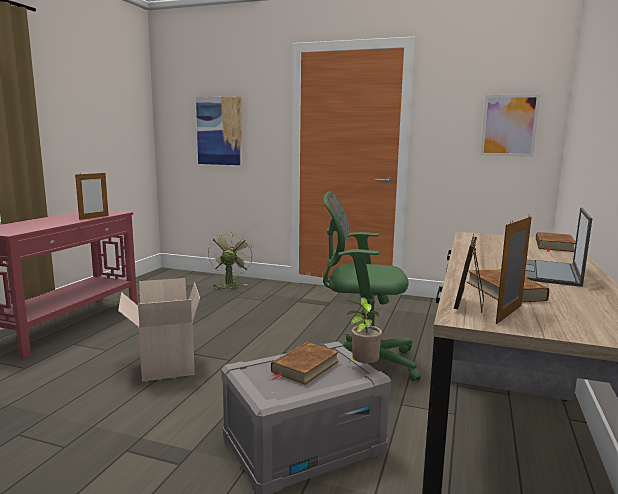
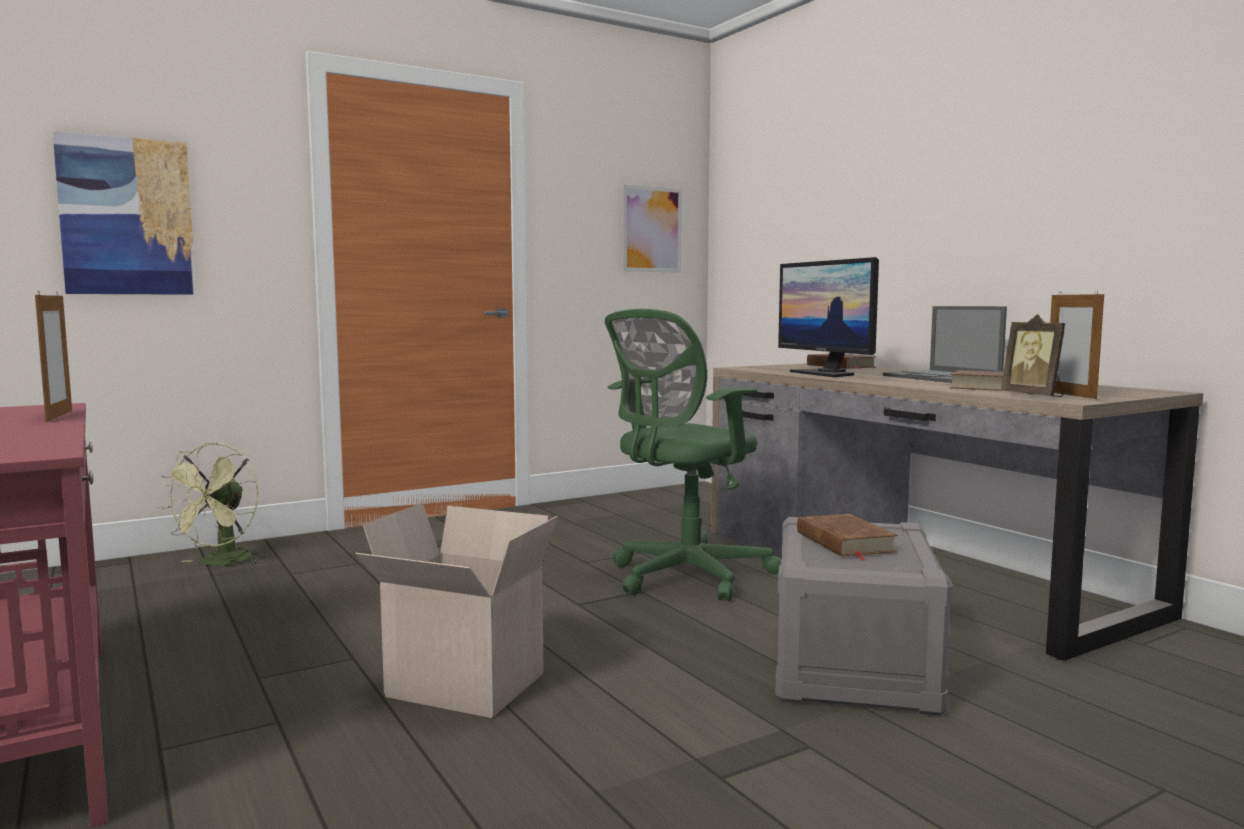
camera: 50 degrees left, 5 degrees down
green fan [208,231,253,291] -> green fan turned 120 degrees counterclockwise [158,443,268,566]
potted plant [347,297,382,364] -> none
none -> monitor [778,257,879,377]

